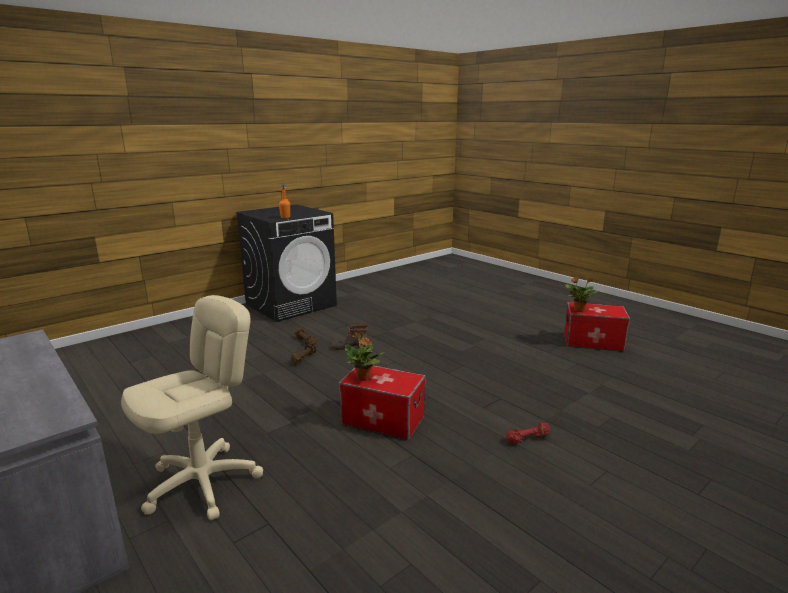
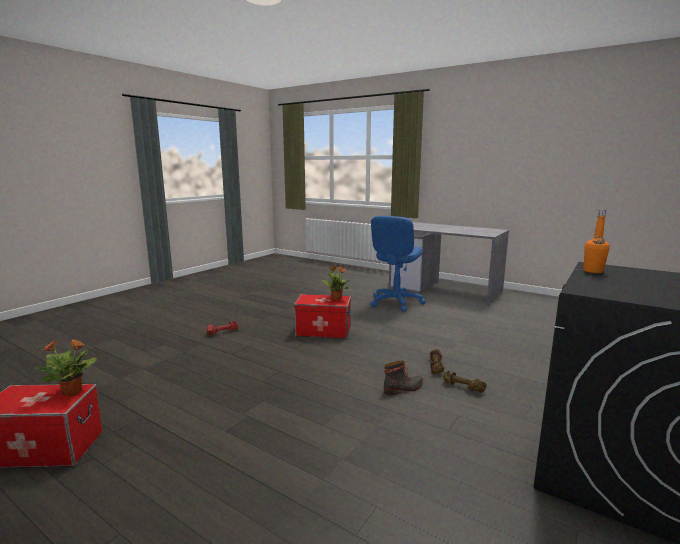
camera: 165 degrees right, 5 degrees down
beige office chair [121,295,263,520] -> blue office chair [371,216,426,311]

